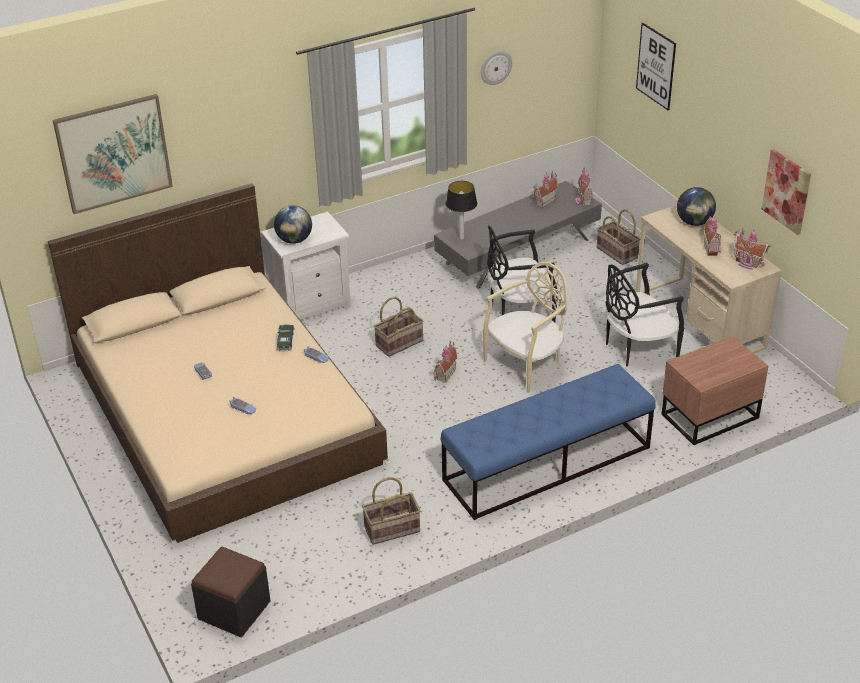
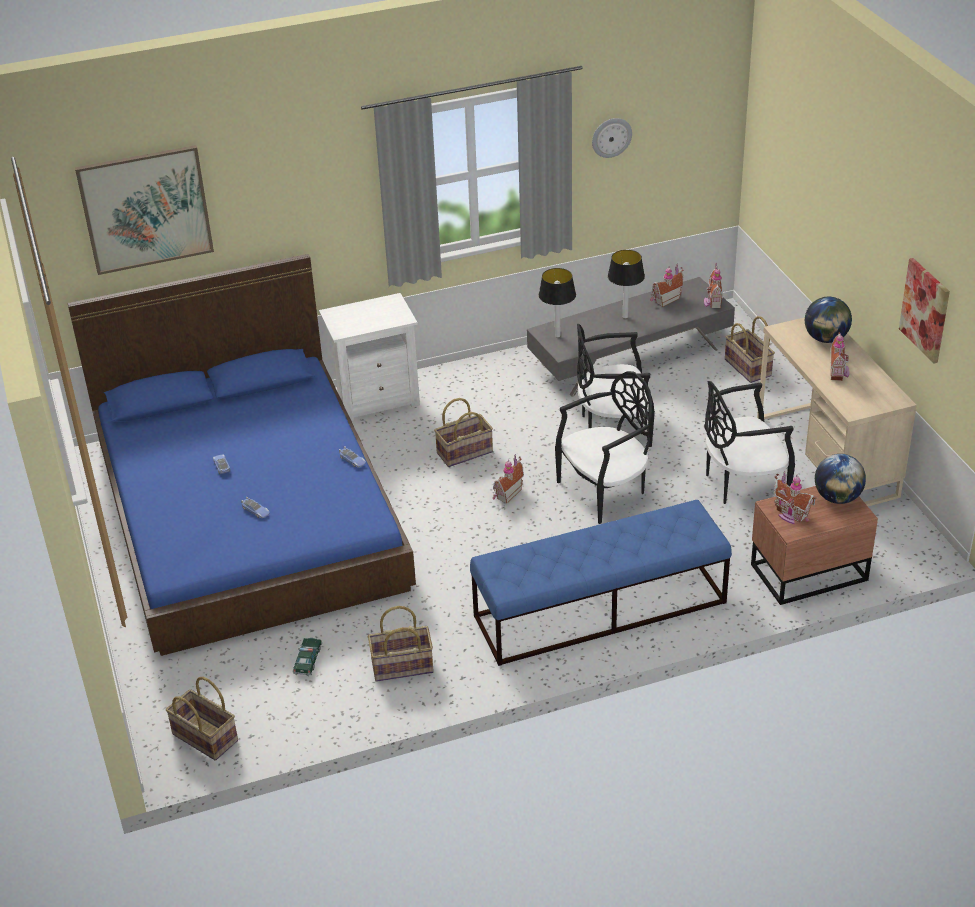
camera: 10 degrees right, 0 degrees up
beige bed [48,183,388,543] -> blue bed [67,254,416,656]
black ottoman [191,547,271,637] -> basket [166,677,238,761]
globe [274,205,312,244] -> globe moved to [815,454,866,504]
toy car [276,324,295,351] -> toy car moved to [292,638,323,676]
beige chair [483,262,567,393] -> black chair [555,371,652,524]
picture [636,23,676,110] -> none
toy house [734,228,771,270] -> toy house moved to [774,471,817,524]
none -> table lamp [608,250,645,319]

